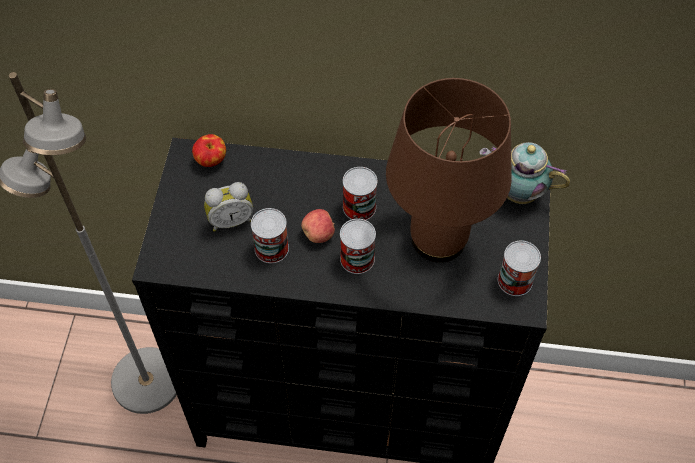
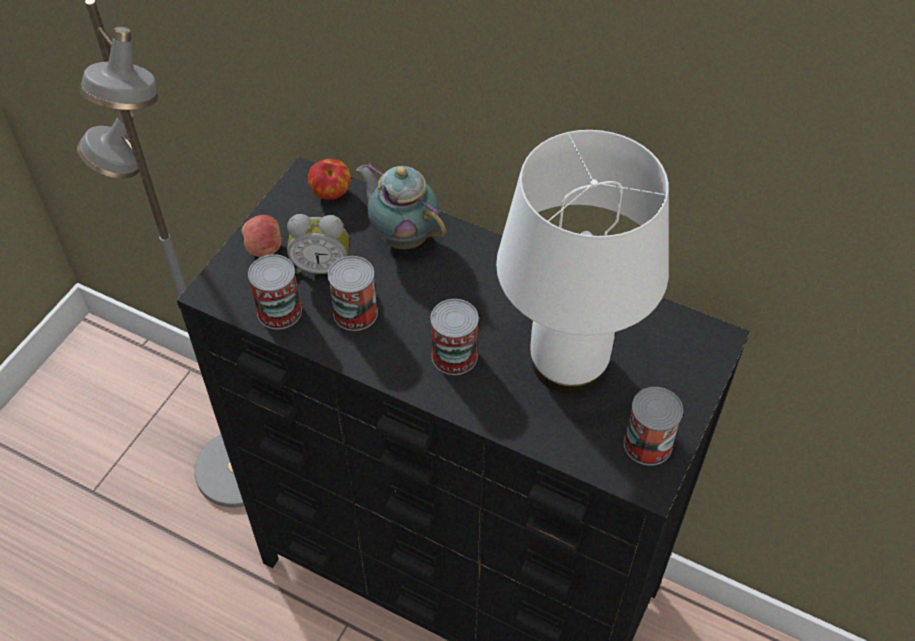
camera: 20 degrees right, 5 degrees down
apple [301,209,335,243] -> apple moved to [242,215,283,257]
can [343,167,377,220] -> can moved to [248,254,302,329]
brown table lamp [386,78,512,262] -> white table lamp [496,130,669,393]
teapot [479,142,570,204] -> teapot moved to [356,163,446,249]

